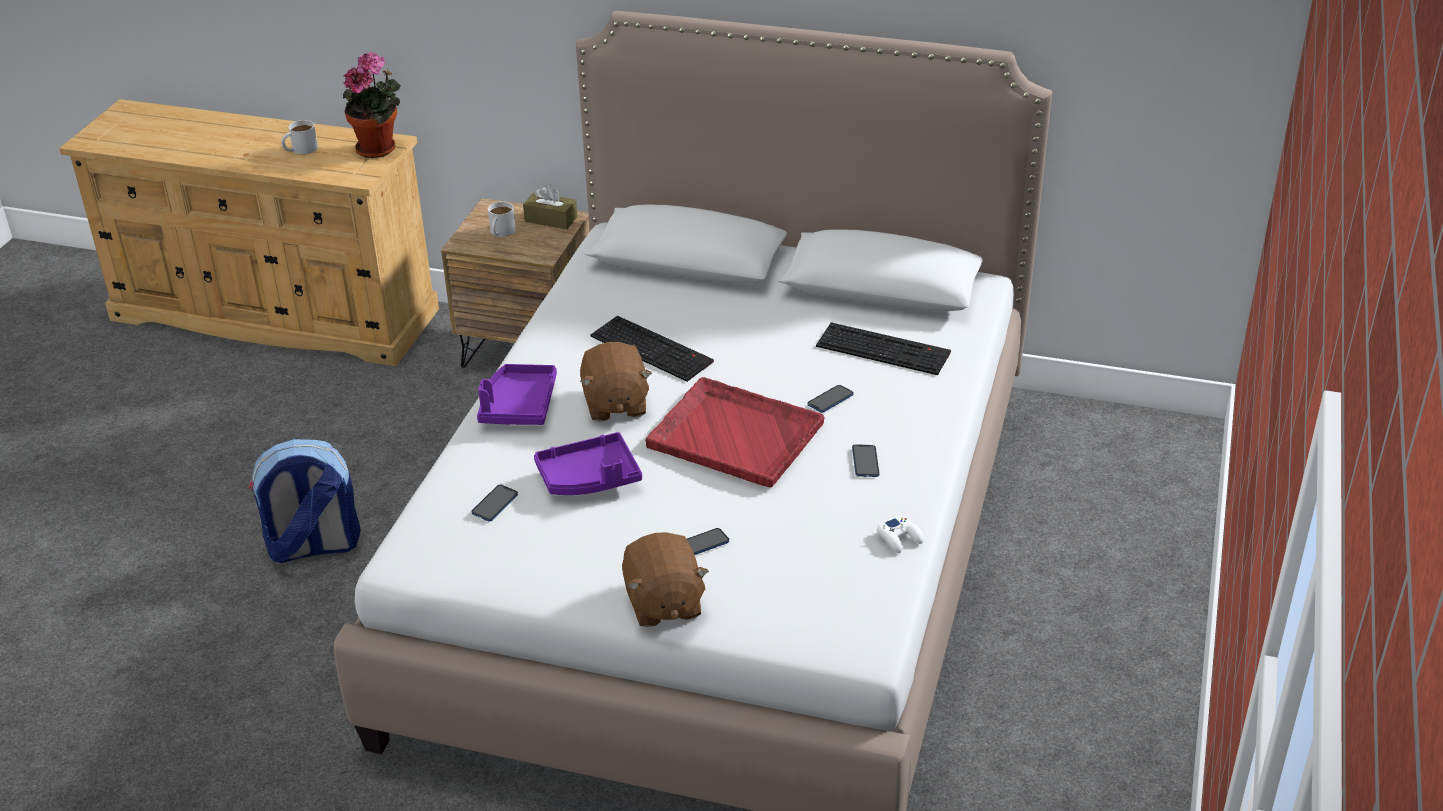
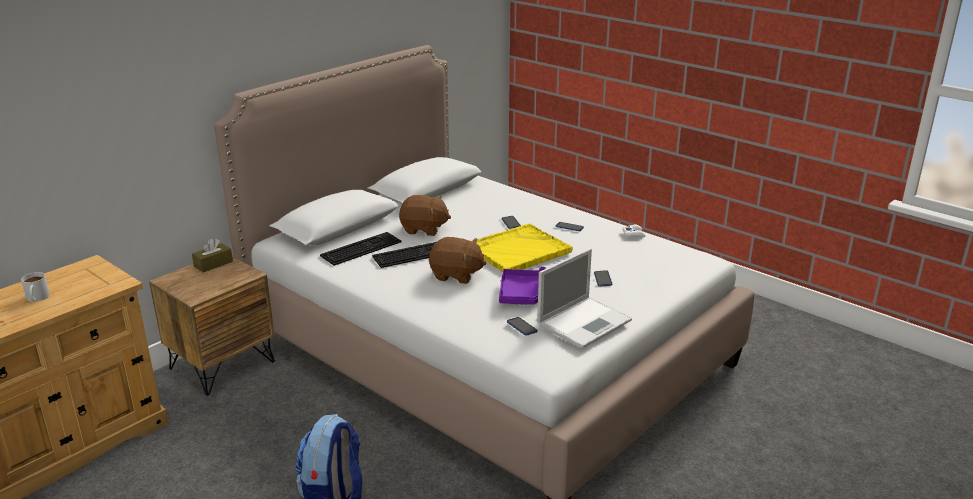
camera: 65 degrees left, 10 degrees down
potted plant [343,52,401,158] -> none
purple tray [477,364,557,425] -> none
white mug [488,202,516,237] -> none
brown plush toy [622,532,709,627] -> brown plush toy moved to [399,195,451,236]
red tray [645,377,824,488] -> yellow tray [476,224,572,272]
keyboard [816,322,951,375] -> keyboard moved to [320,232,402,266]
none -> laptop [537,248,632,348]

